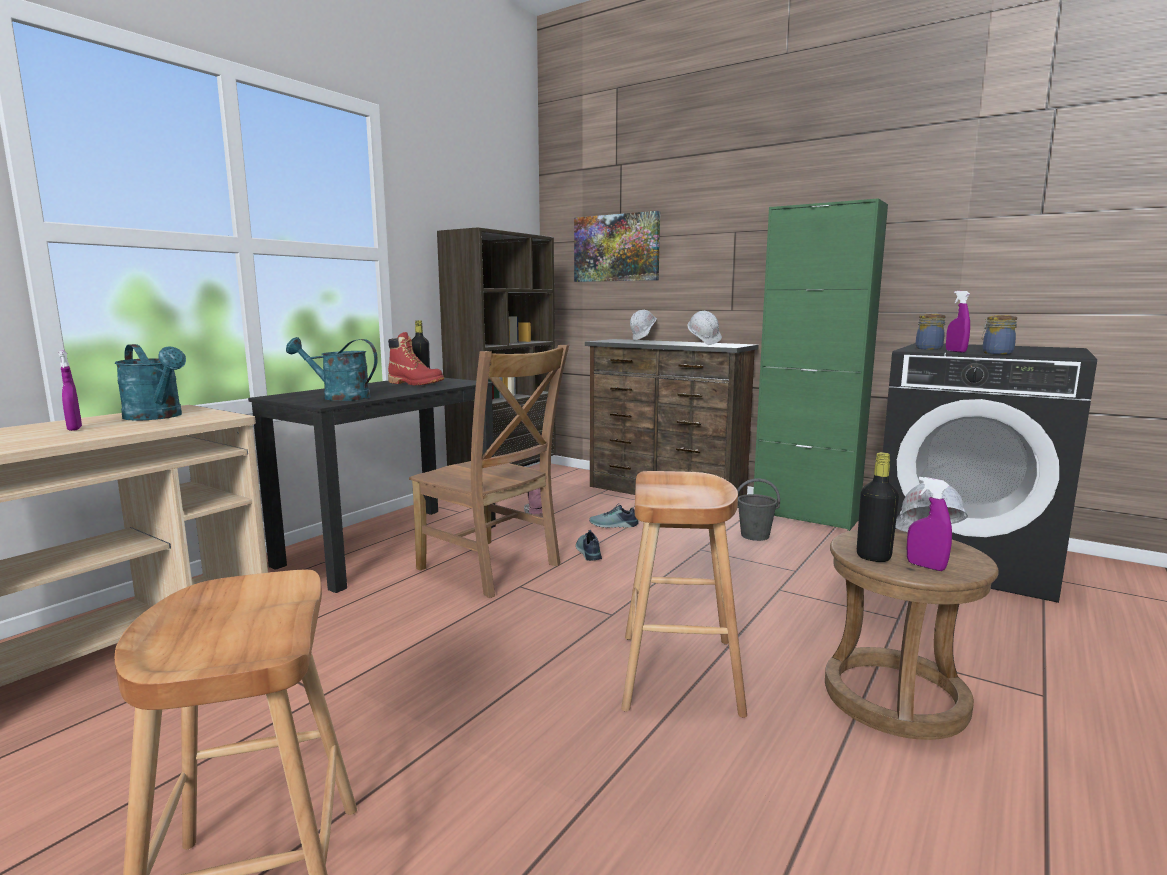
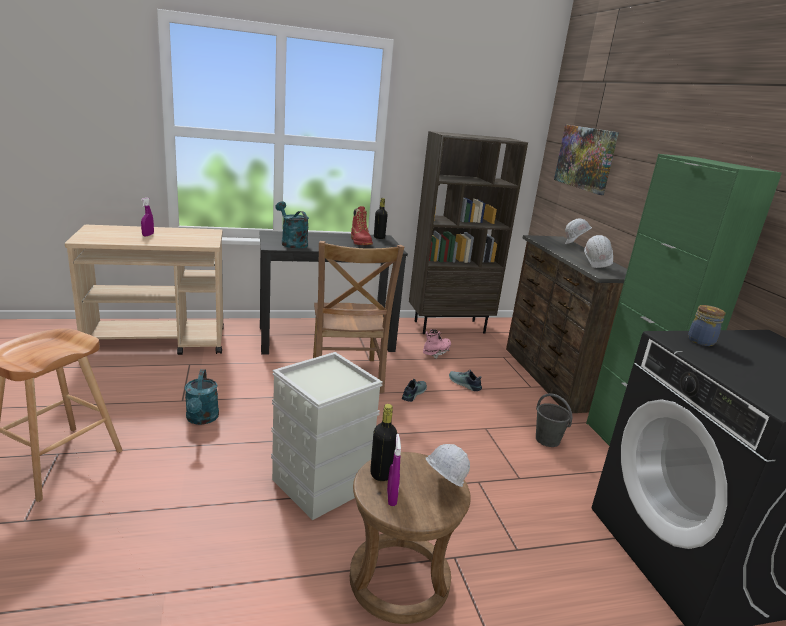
camera: 40 degrees right, 10 degrees up
turquoise watering can [115,344,186,421] -> turquoise watering can moved to [185,369,219,425]
brown stool [621,471,747,718] -> grey storage box [271,352,383,520]
purple spray bottle [946,291,970,352] -> none
jar [982,315,1017,354] -> none

